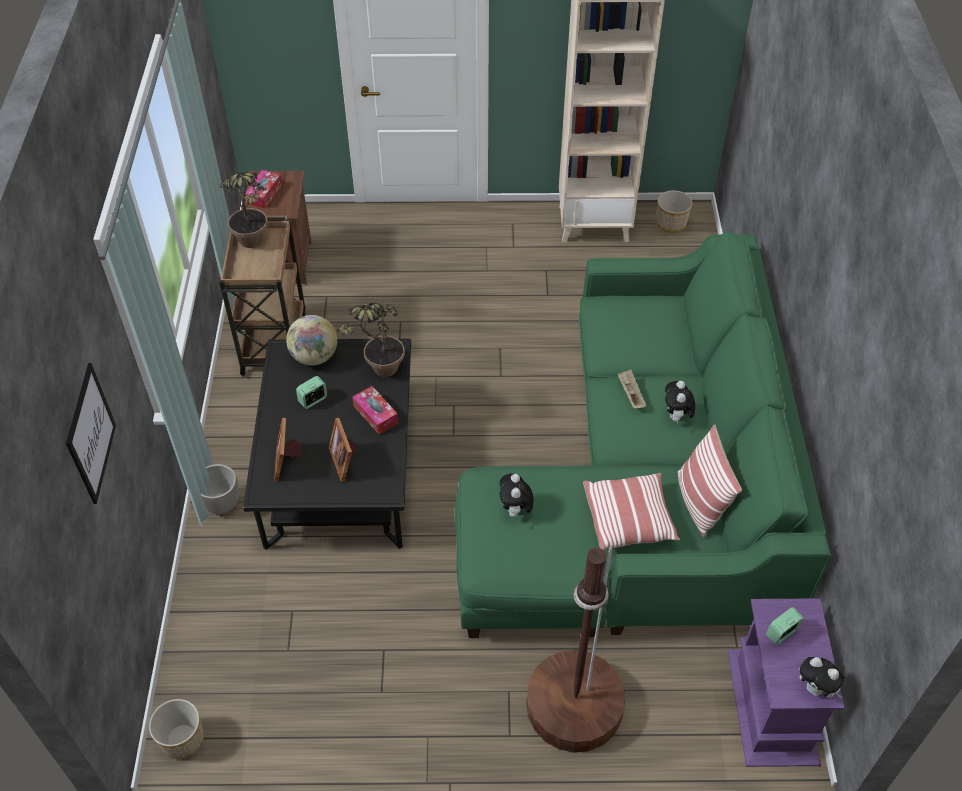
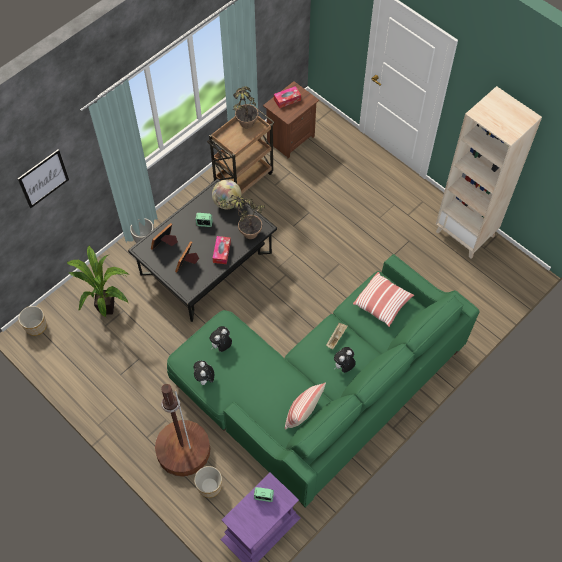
camera: 45 degrees right, 10 degrees up
pillow [583,473,680,550] -> pillow moved to [353,272,414,327]
planter [656,190,692,233] -> planter moved to [194,466,222,498]
plush toy [800,657,845,698] -> plush toy moved to [194,361,214,385]
none -> potted plant [67,245,129,317]

